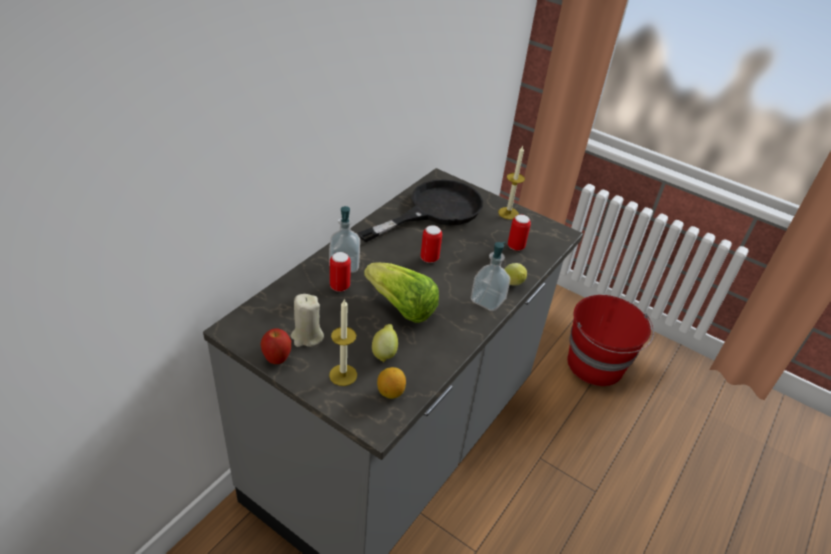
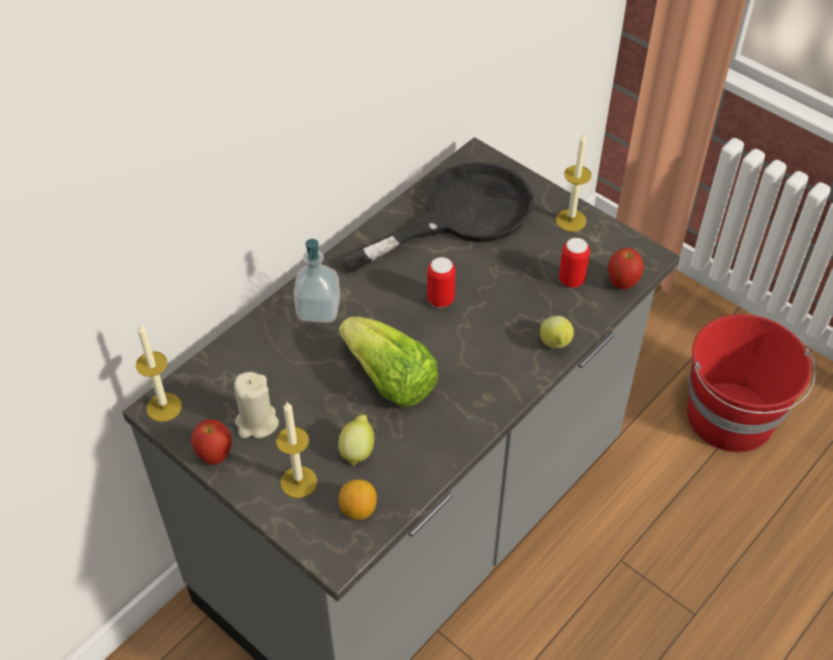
camera: 10 degrees right, 10 degrees up
can [330,252,351,292] -> none
soap dispenser [471,242,510,311] -> none
none -> candle [136,323,182,422]
none -> apple [608,248,644,289]

